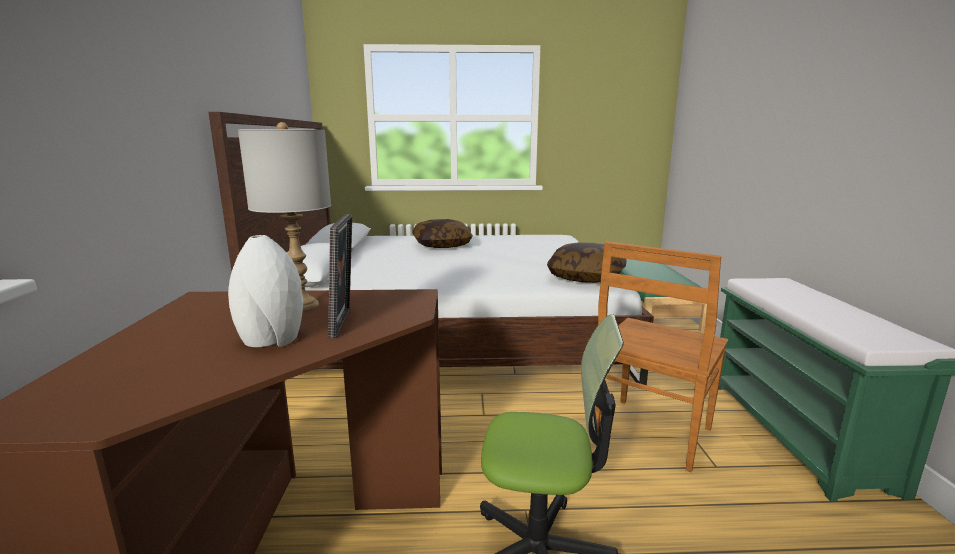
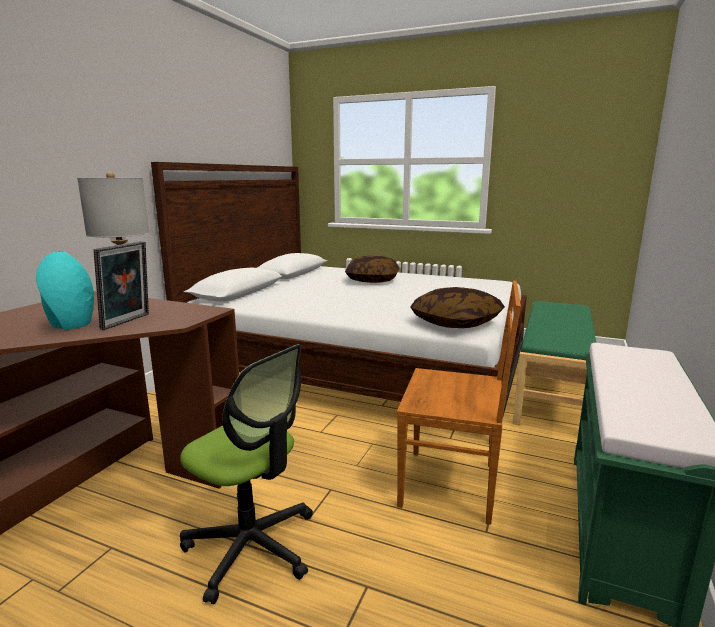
camera: 25 degrees right, 0 degrees up
white vase [228,235,303,347] -> turquoise vase [36,251,94,330]
brown chair [595,241,728,472] -> brown chair turned 135 degrees counterclockwise [397,281,521,525]

